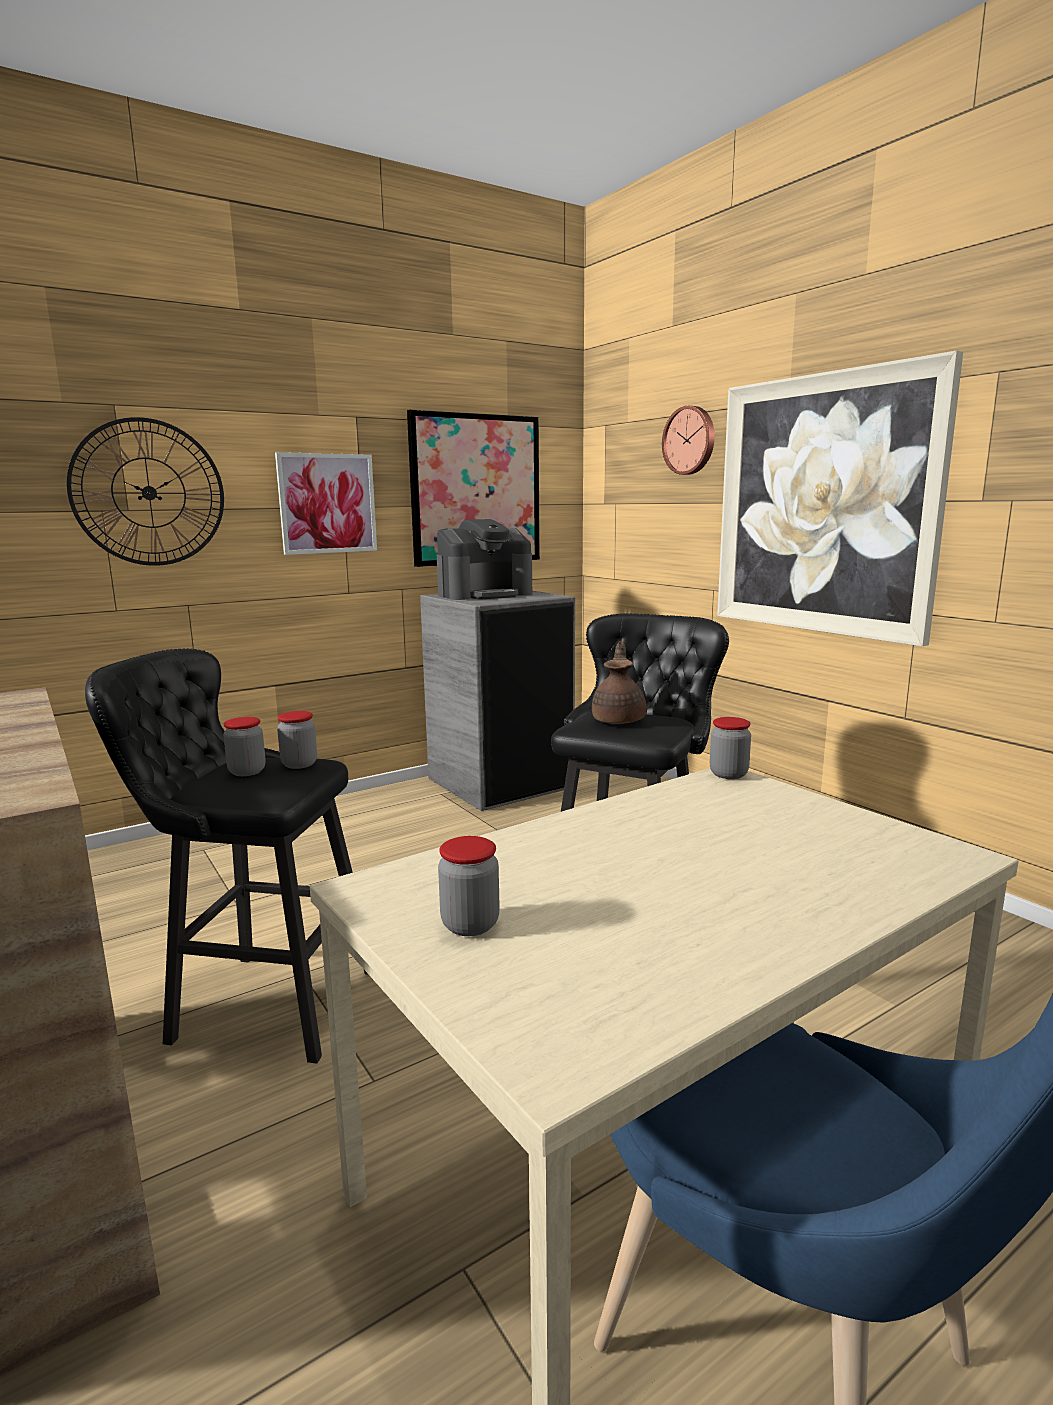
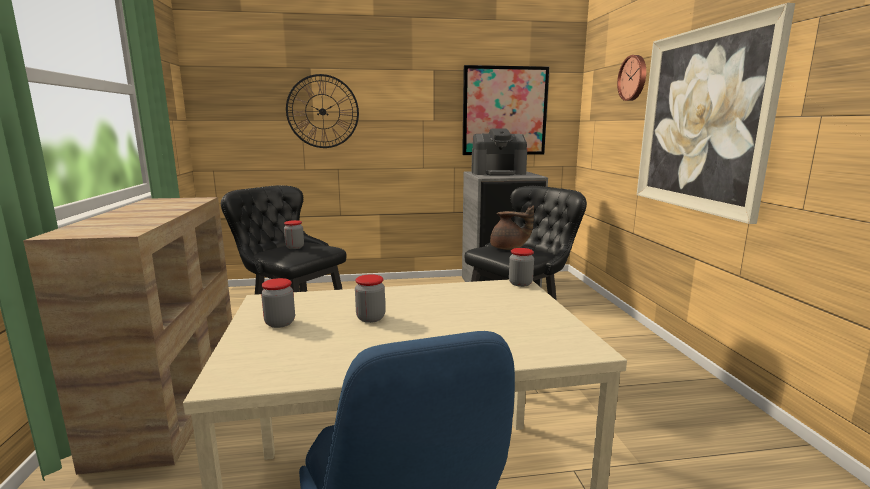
camera: 25 degrees right, 0 degrees up
picture [275,452,377,555] -> none
jar [277,711,317,769] -> jar moved to [355,274,385,323]
brown teapot [592,641,646,724] -> brown teapot turned 75 degrees clockwise [490,205,534,250]

